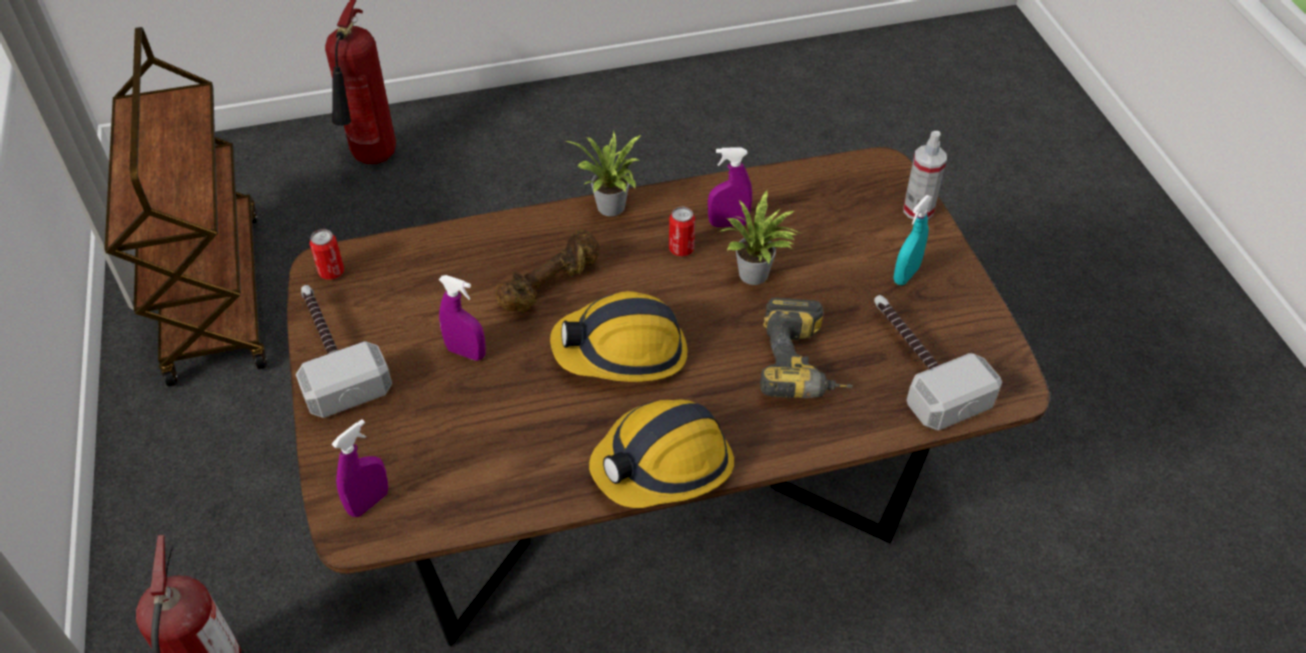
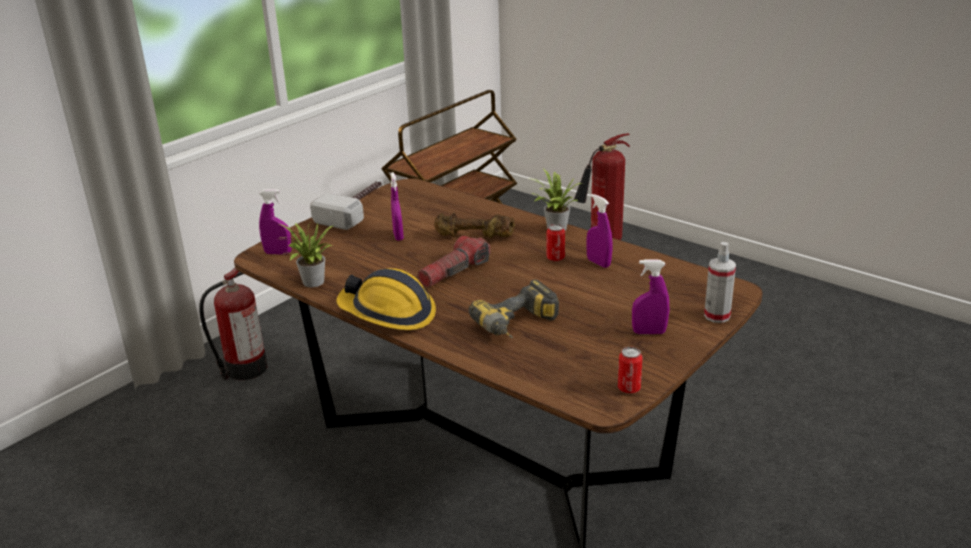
camera: 55 degrees right, 20 degrees down
can [309,229,344,280] -> can moved to [618,347,643,393]
hard hat [550,291,687,382] -> flashlight [418,236,490,288]
potted plant [719,190,802,285] -> potted plant moved to [279,223,334,287]
hammer [874,295,1002,430] -> none
turquoise spray bottle [894,195,932,285] -> purple spray bottle [632,260,669,334]

